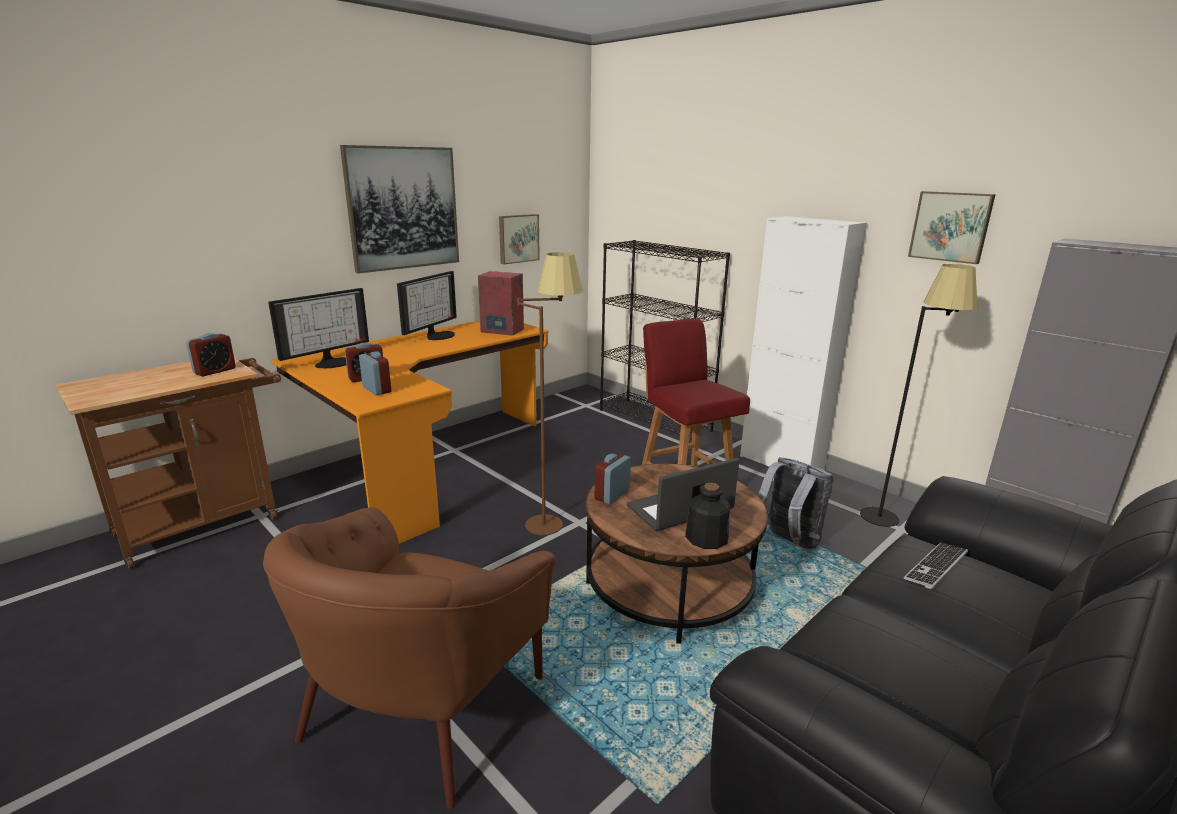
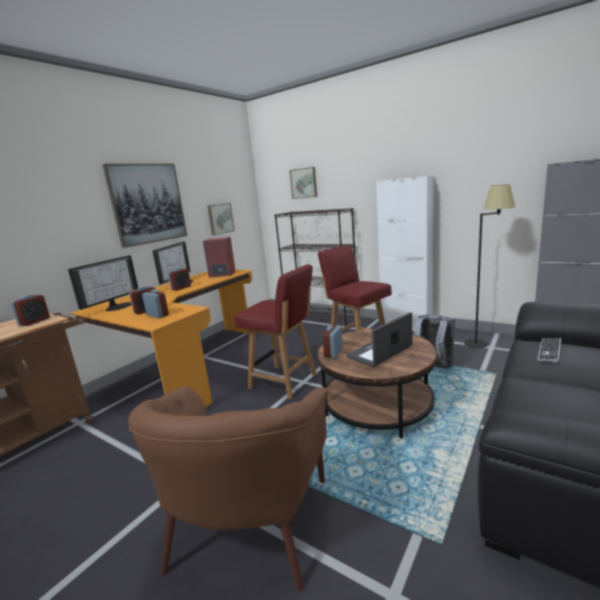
camera: 10 degrees left, 5 degrees down
brown floor lamp [517,252,583,535] -> red chair [235,264,317,399]
bottle [685,483,730,549] -> none
picture [908,191,996,264] -> picture moved to [289,167,317,199]
none -> alarm clock [168,268,191,291]

